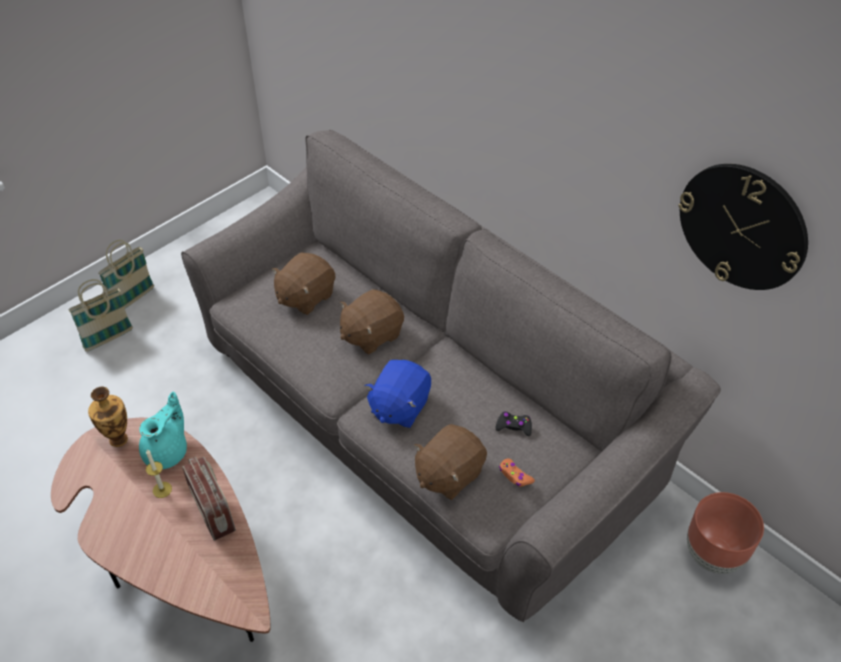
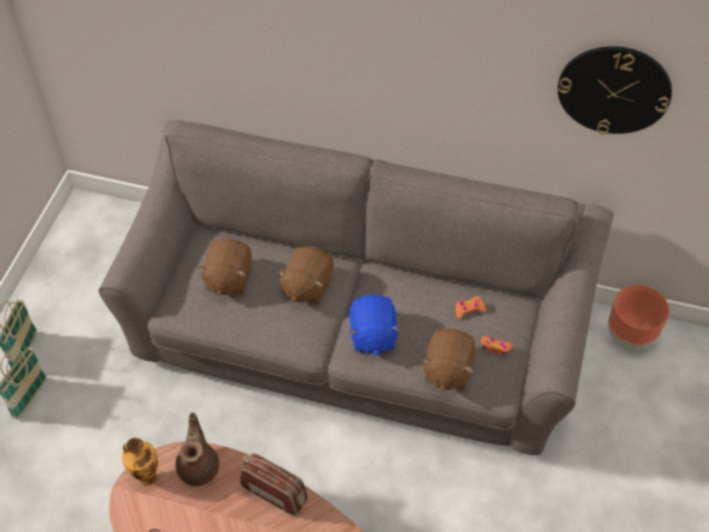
camera: 30 degrees left, 5 degrees up
turquoise teapot [139,392,187,469] -> brown teapot [175,413,219,486]
candle [146,450,172,498] -> none
black game controller [496,411,532,436] -> orange game controller [456,296,486,319]

